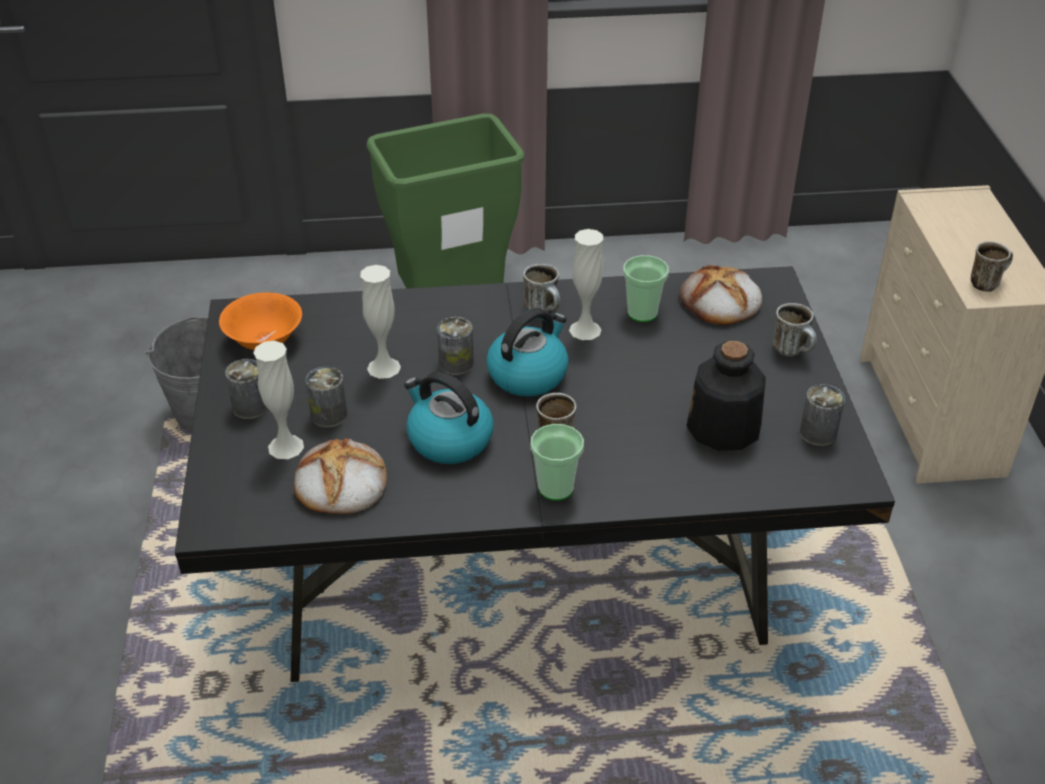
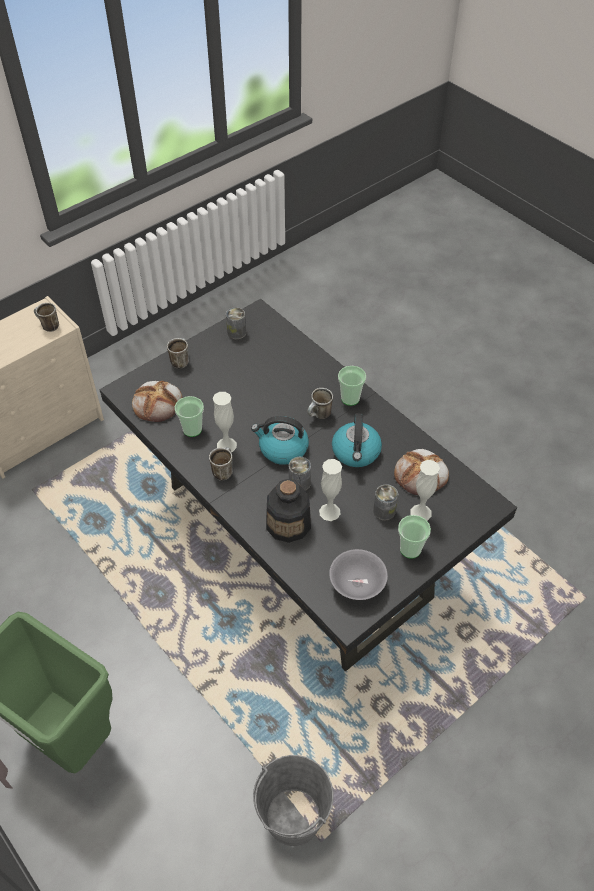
camera: 125 degrees left, 10 degrees up
orange bowl [219,292,302,350] -> grey bowl [329,549,388,600]
can [225,359,268,419] -> cup [398,515,431,559]
bottle [686,341,766,451] -> bottle moved to [266,479,311,543]

